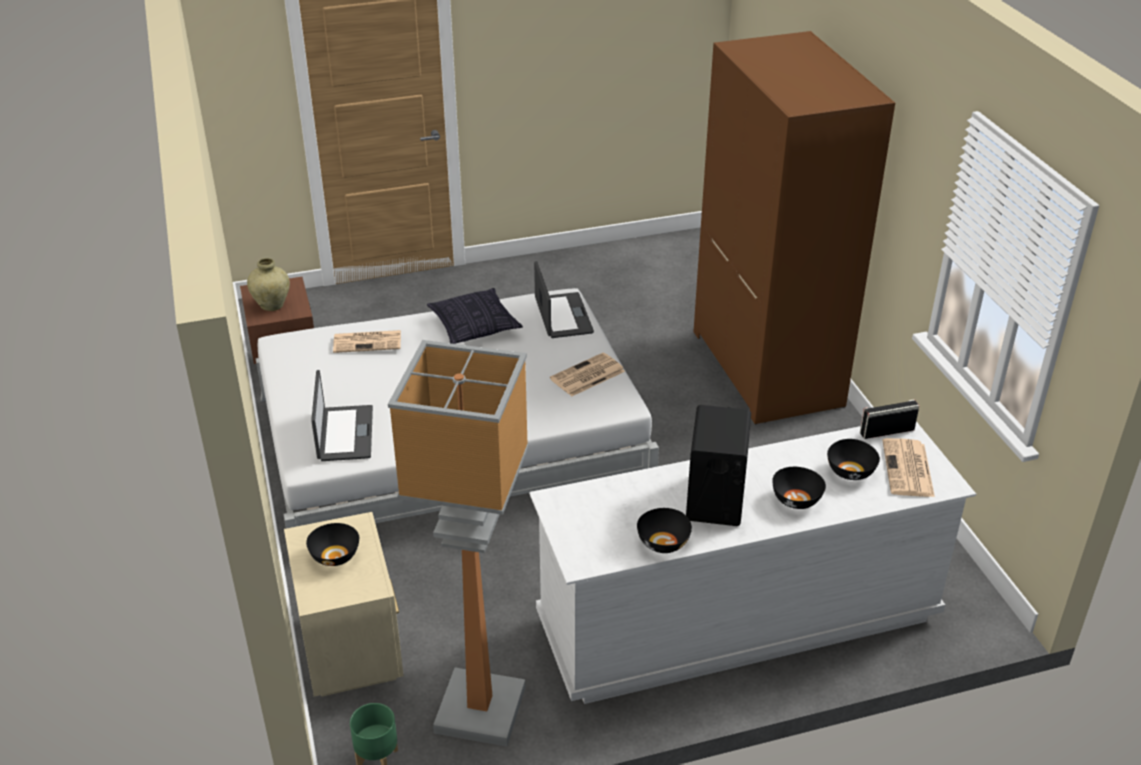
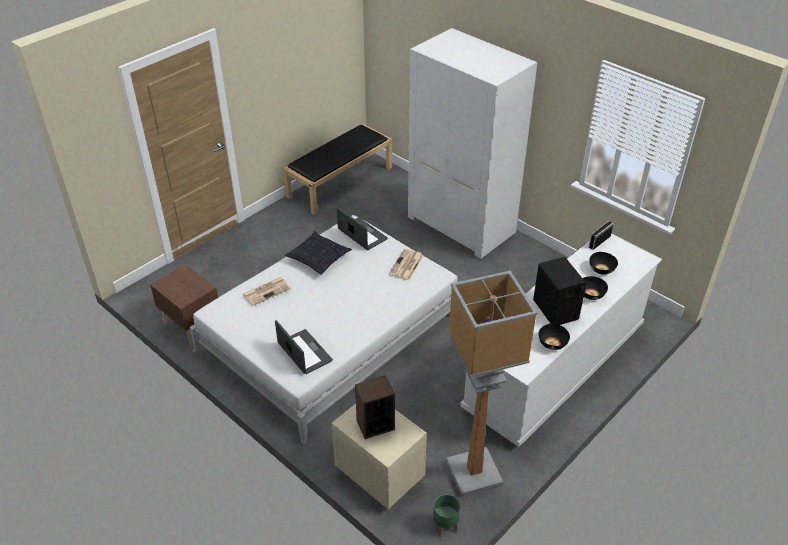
camera: 30 degrees left, 5 degrees up
beige vase [247,258,290,311] -> none
black bowl [306,523,359,566] -> speaker [355,376,395,439]
brown wardrobe [693,31,895,424] -> white wardrobe [408,28,537,259]
newspaper [882,438,935,497] -> none
none -> black bench [283,124,392,214]

